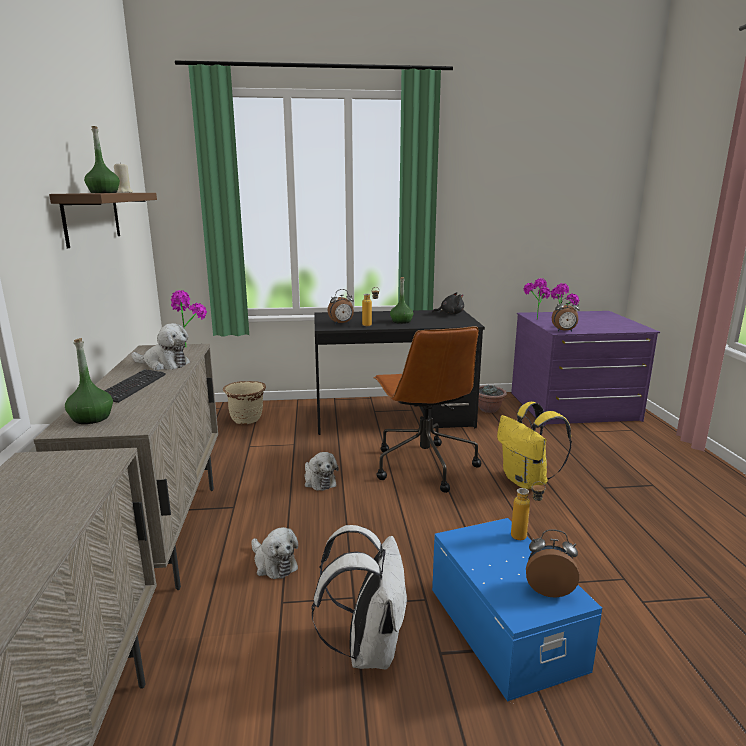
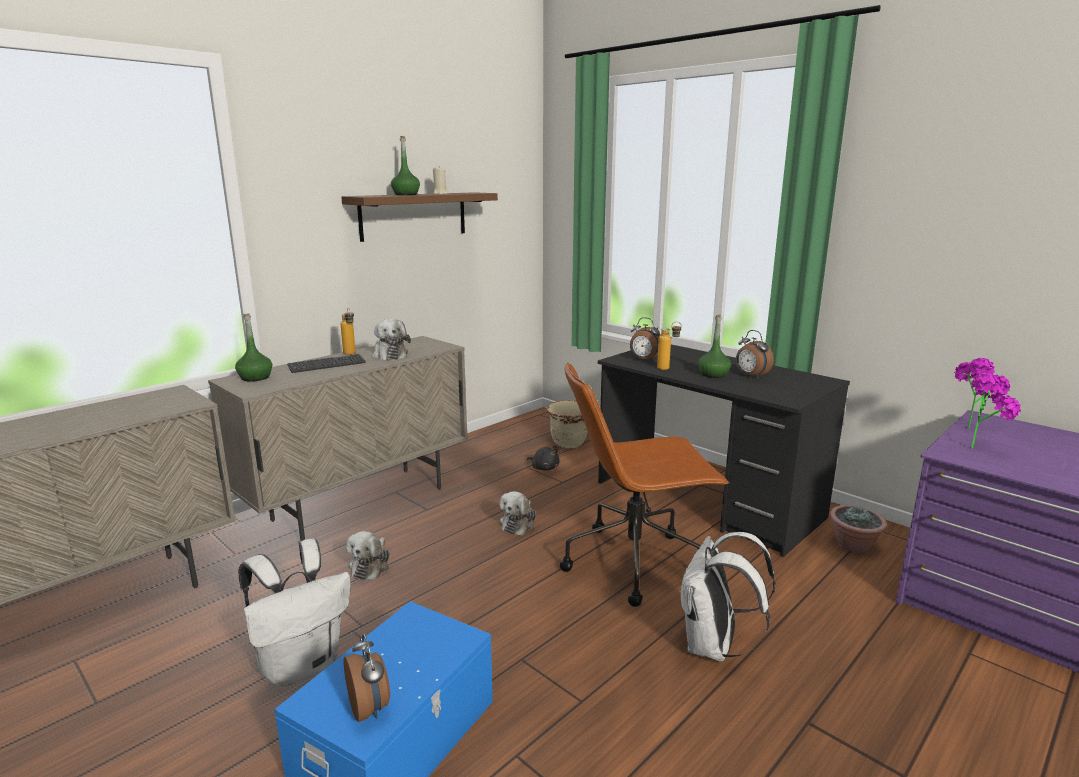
camera: 50 degrees right, 0 degrees up
potted plant [171,290,207,347] -> none
brown office chair [374,326,481,493] -> brown office chair turned 45 degrees clockwise [560,362,729,607]
black plush toy [432,292,464,315] -> black plush toy moved to [527,446,560,471]
yellow backpack [497,402,572,489] -> white backpack [679,532,776,661]
bottle [511,481,546,540] -> bottle moved to [341,308,355,355]
alarm clock [552,298,580,331] -> alarm clock moved to [736,330,773,379]

